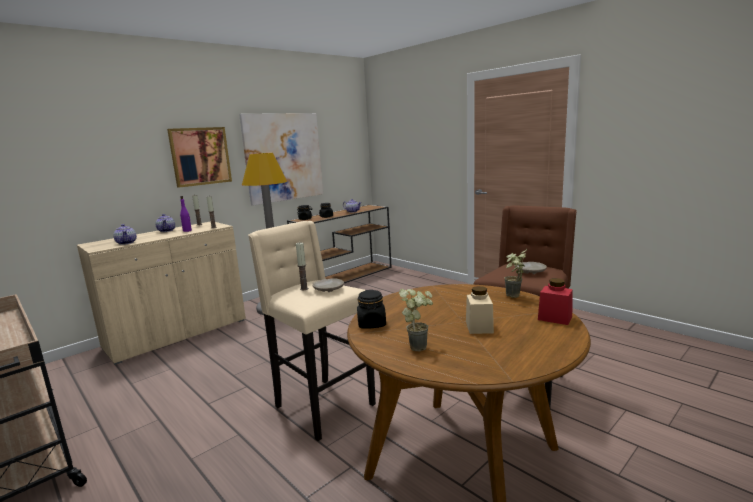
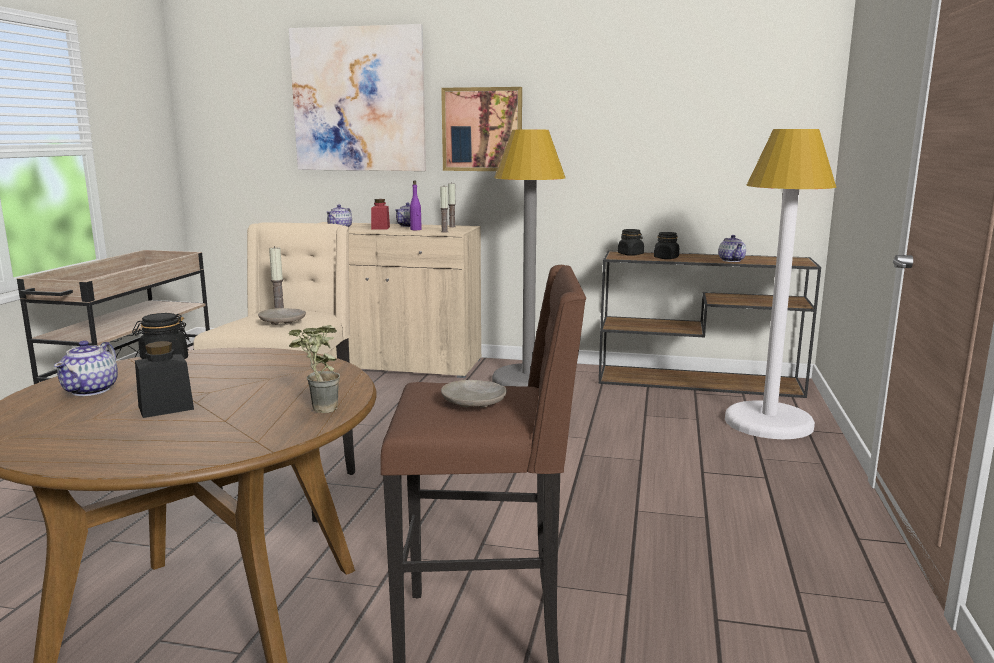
camera: 55 degrees right, 0 degrees up
picture [239,113,323,206] -> picture moved to [289,24,426,171]
potted plant [399,289,433,352] -> teapot [54,340,118,396]
beige jar [466,286,494,334] -> black jar [135,341,194,418]
red jar [538,278,573,325] -> red jar moved to [371,199,390,229]
none -> white floor lamp [725,129,837,439]

